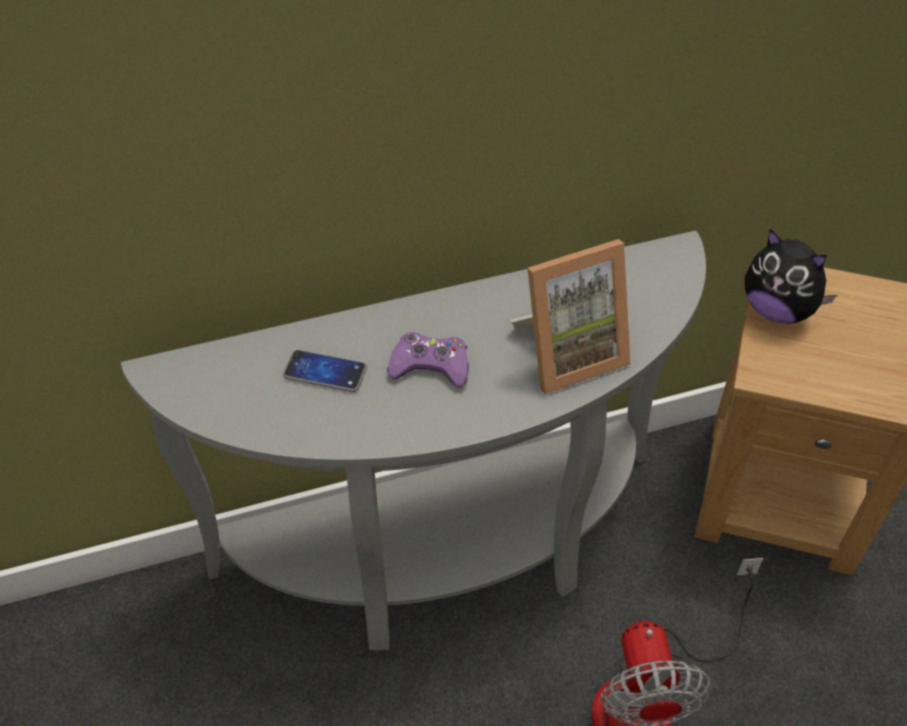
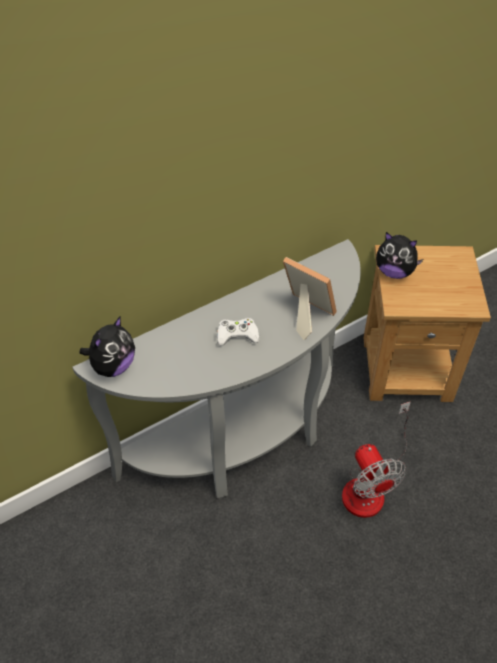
camera: 15 degrees left, 0 degrees up
phone [283,350,367,392] -> none
purple game controller [387,332,469,387] -> white game controller [217,318,260,346]
picture frame [511,239,631,394] -> picture frame turned 105 degrees counterclockwise [283,257,337,340]
none -> plush toy [79,317,135,377]

